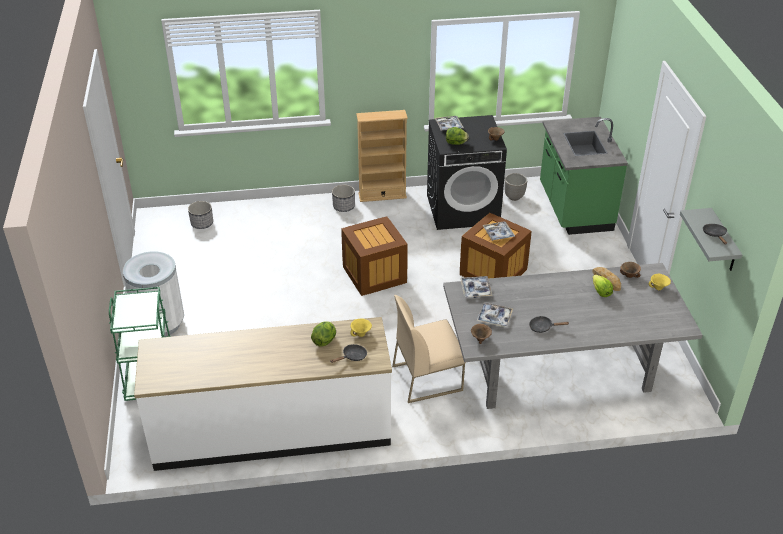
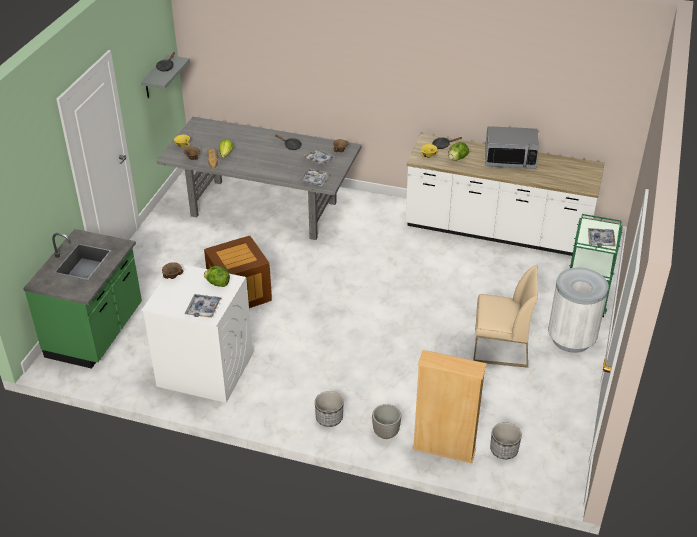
camera: 155 degrees left, 0 degrees up
crate [341,216,408,296] -> none
beige bookcase [356,110,408,202] -> beige bookcase moved to [412,350,487,463]
beige chair [392,295,466,403] -> beige chair moved to [473,265,538,368]
black washing machine [427,115,507,230] -> white washing machine [141,263,253,403]
tray [482,221,516,241] -> tray moved to [588,228,616,247]
planter [504,173,527,201] -> planter moved to [372,404,401,439]
none -> microwave [485,126,539,169]

